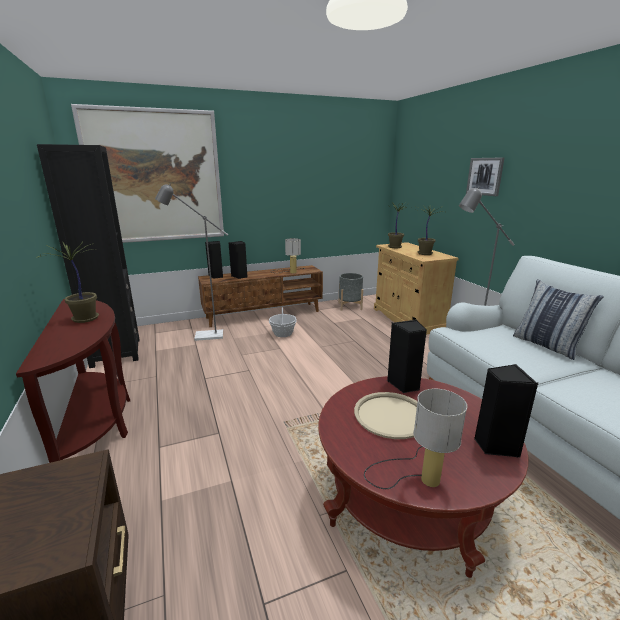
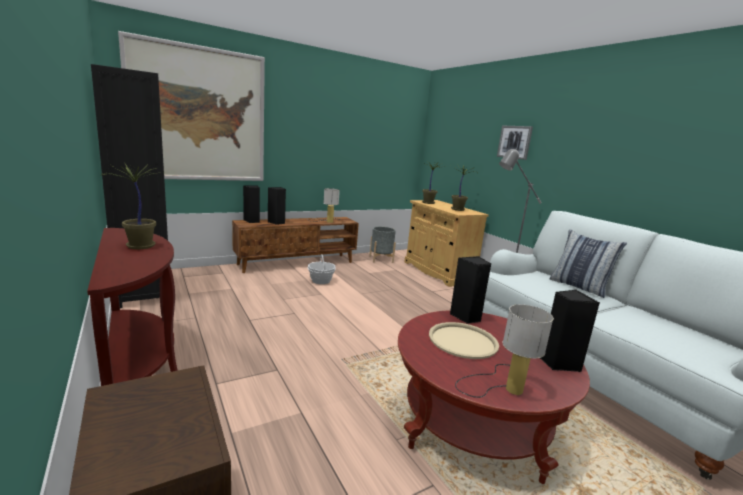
camera: 10 degrees left, 5 degrees down
grey floor lamp [155,183,228,341] -> none

